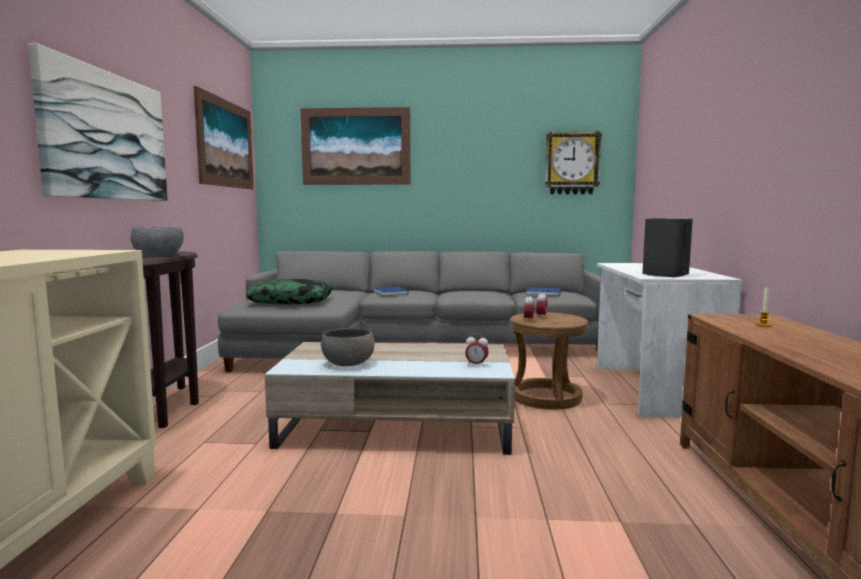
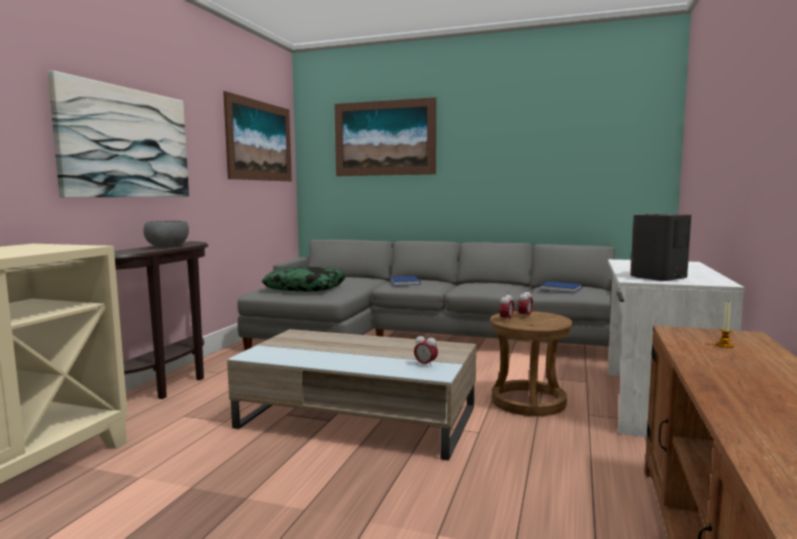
camera: 15 degrees right, 0 degrees up
grey bowl [321,328,374,366] -> none
wall clock [545,131,602,194] -> none

